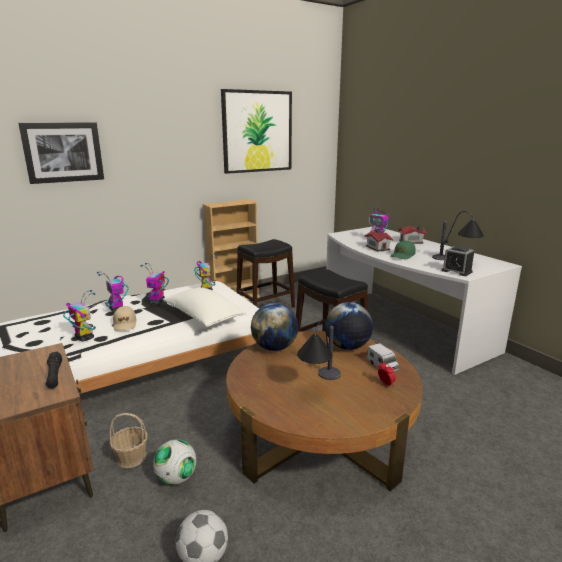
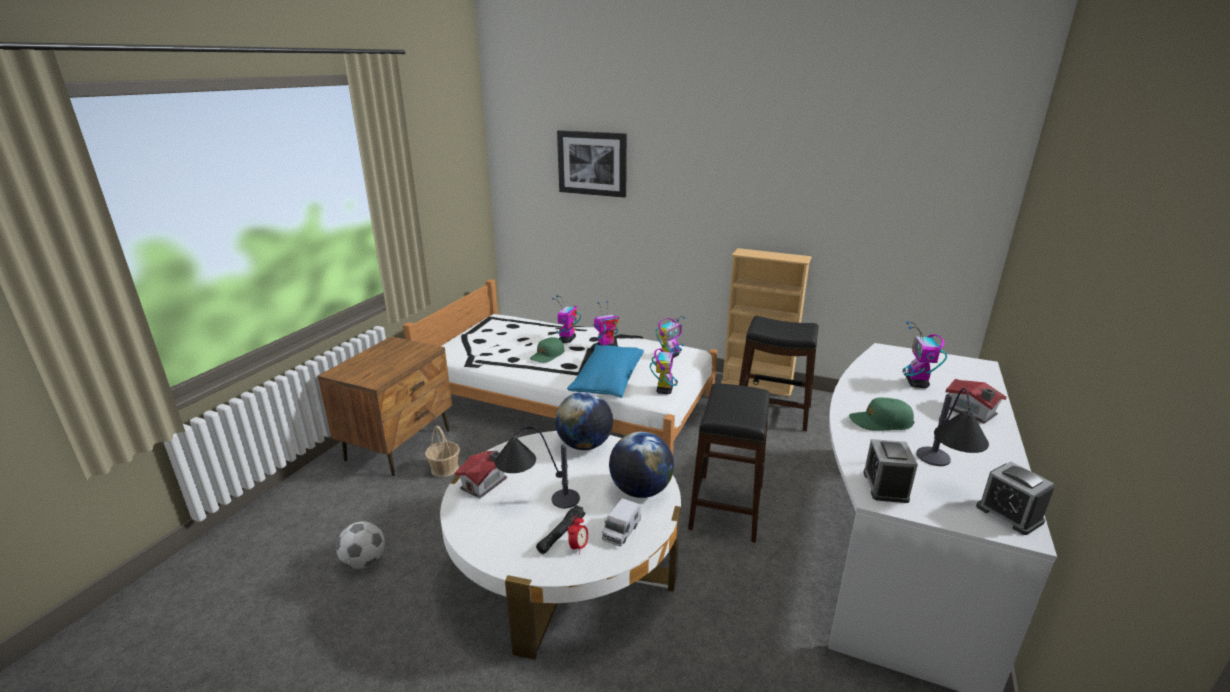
camera: 55 degrees right, 5 degrees up
black flashlight [46,352,62,389] -> black flashlight moved to [536,505,586,554]
toy robot [63,290,96,342] -> toy robot moved to [650,344,684,394]
beige cap [113,306,137,331] -> green cap [530,337,564,363]
football [153,439,196,485] -> none
white pillow [163,287,246,327] -> blue pillow [567,345,644,398]
picture [221,89,292,174] -> none
brown coffee table [226,331,423,491] -> white coffee table [440,431,681,660]
toy house [365,229,393,252] -> toy house moved to [455,451,507,498]
none -> alarm clock [976,462,1054,535]

